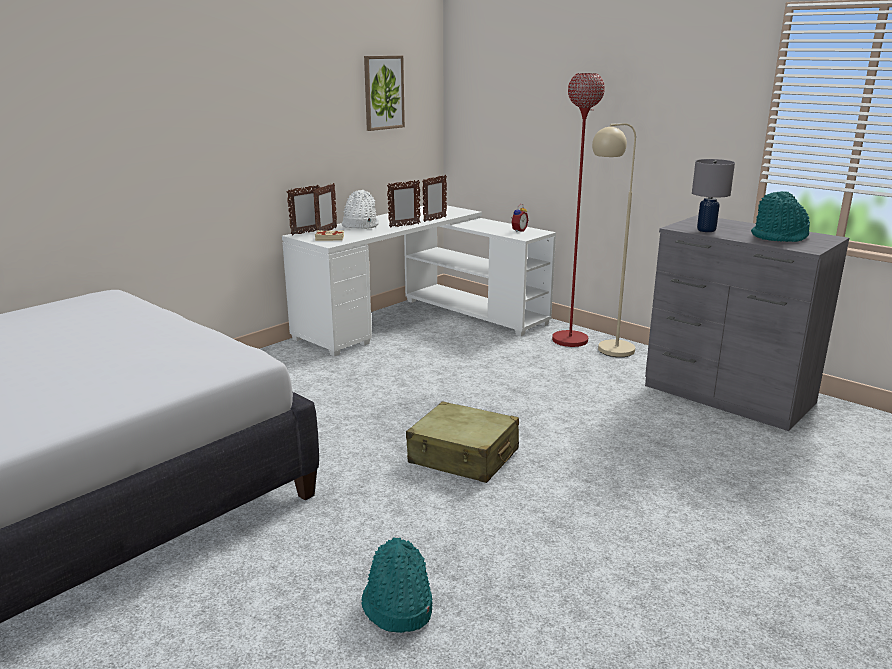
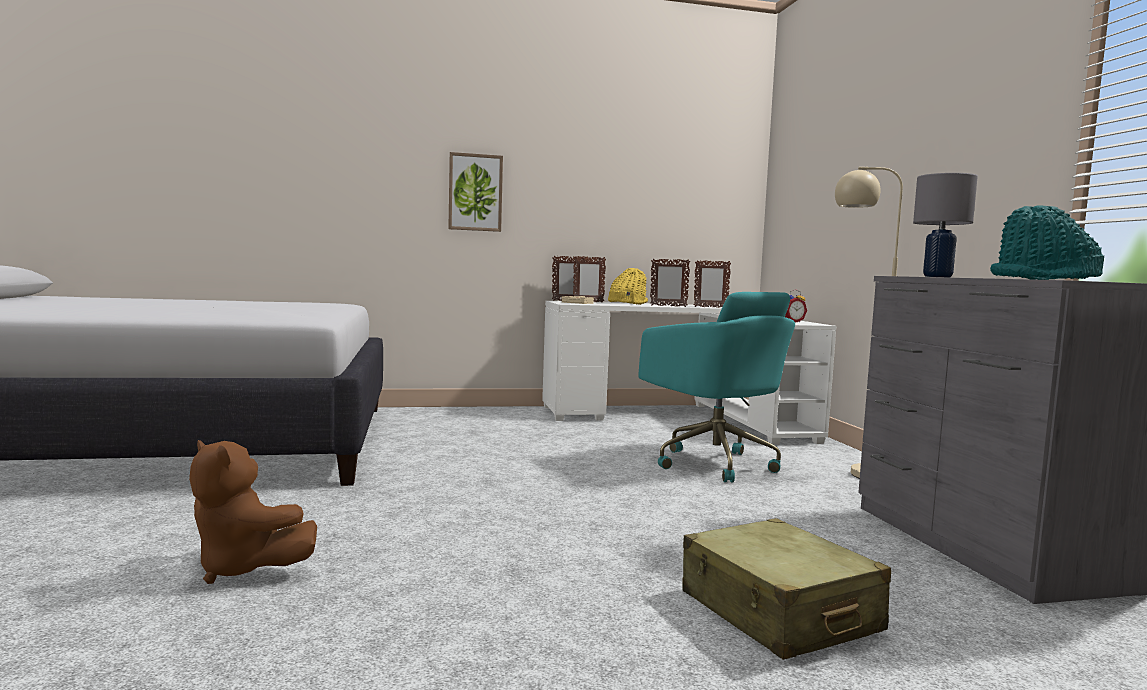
camera: 35 degrees right, 15 degrees down
white hat [342,190,379,229] -> yellow hat [608,268,648,305]
turquoise hat [361,537,433,633] -> brown plush toy [189,440,317,584]
picture [364,56,405,131] -> picture moved to [448,152,503,232]
beige suitcase [406,401,519,483] -> beige suitcase moved to [682,518,891,660]
red floor lamp [552,73,605,347] -> none
none -> turquoise office chair [639,292,795,482]

